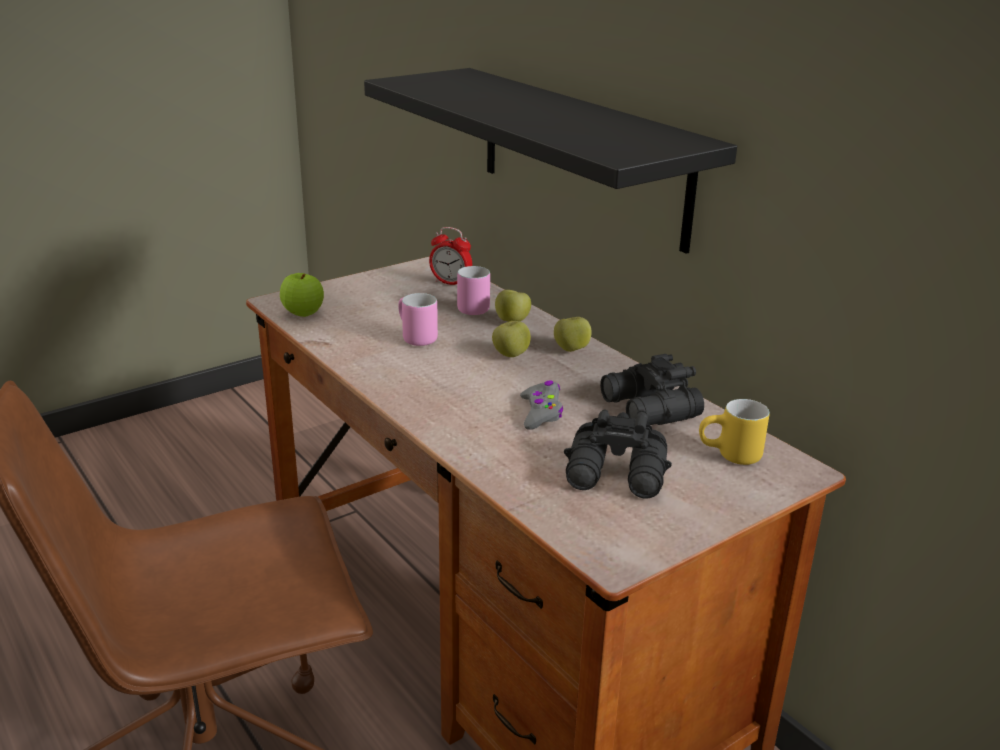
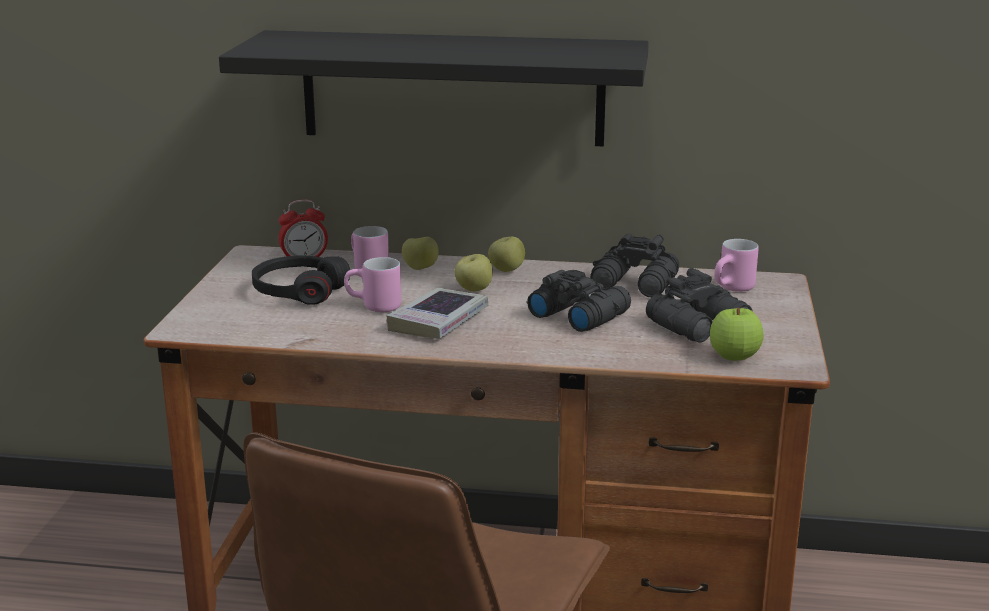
camera: 45 degrees left, 5 degrees down
apple [280,273,324,317] -> apple moved to [710,308,764,361]
grey game controller [520,380,563,430] -> black binoculars [527,270,631,332]
yellow mug [699,399,769,465] -> pink mug [714,239,758,292]
none -> black headphones [252,256,350,305]
none -> book [386,288,488,339]

